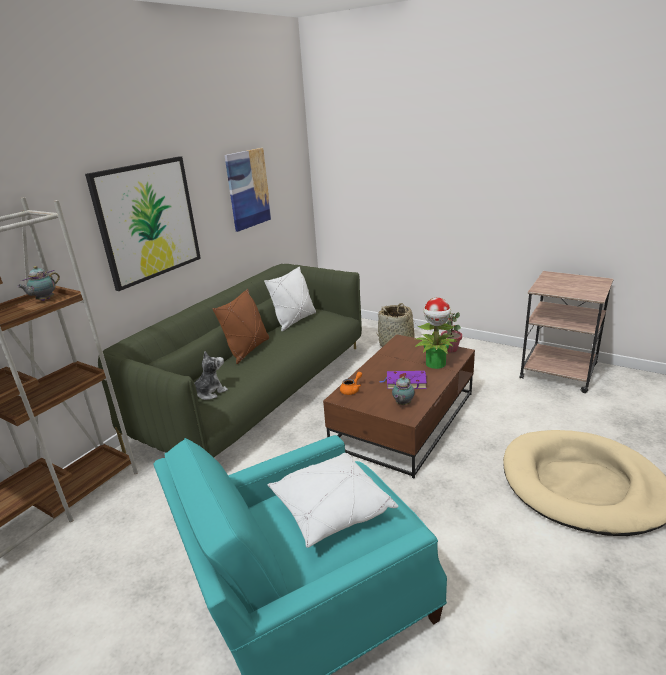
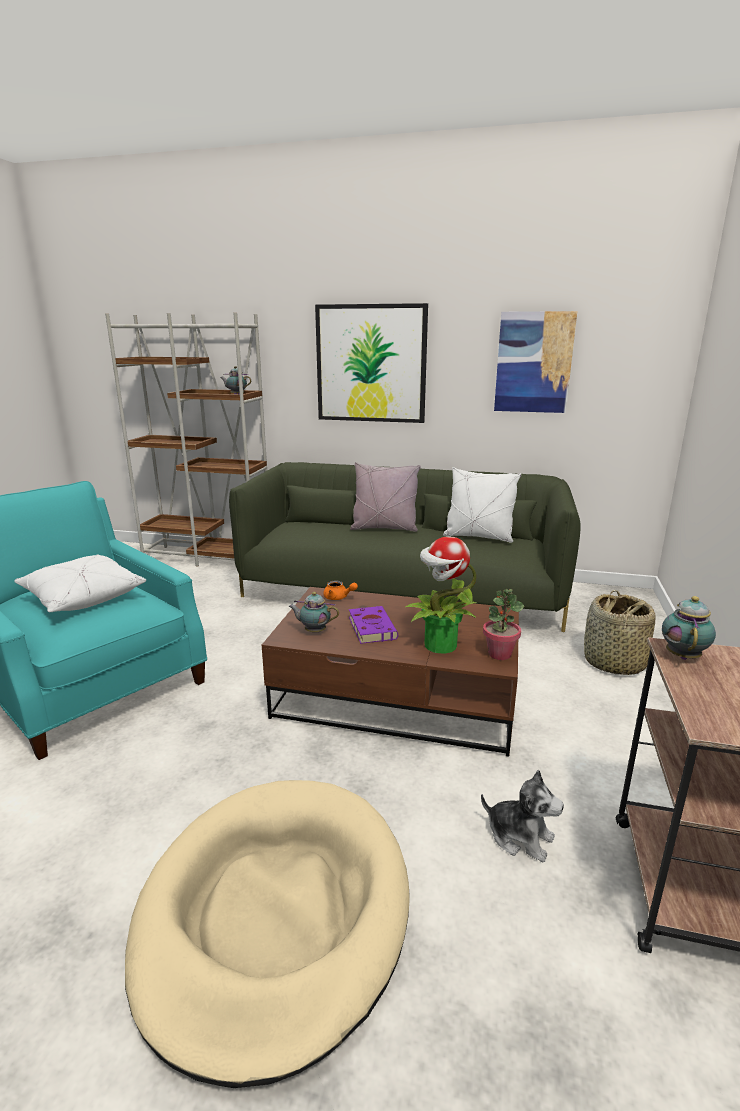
camera: 70 degrees right, 5 degrees down
plush toy [194,351,228,400] -> plush toy moved to [481,770,564,862]
brown pillow [213,289,269,364] -> purple pillow [350,462,421,532]
none -> teapot [662,596,716,660]

